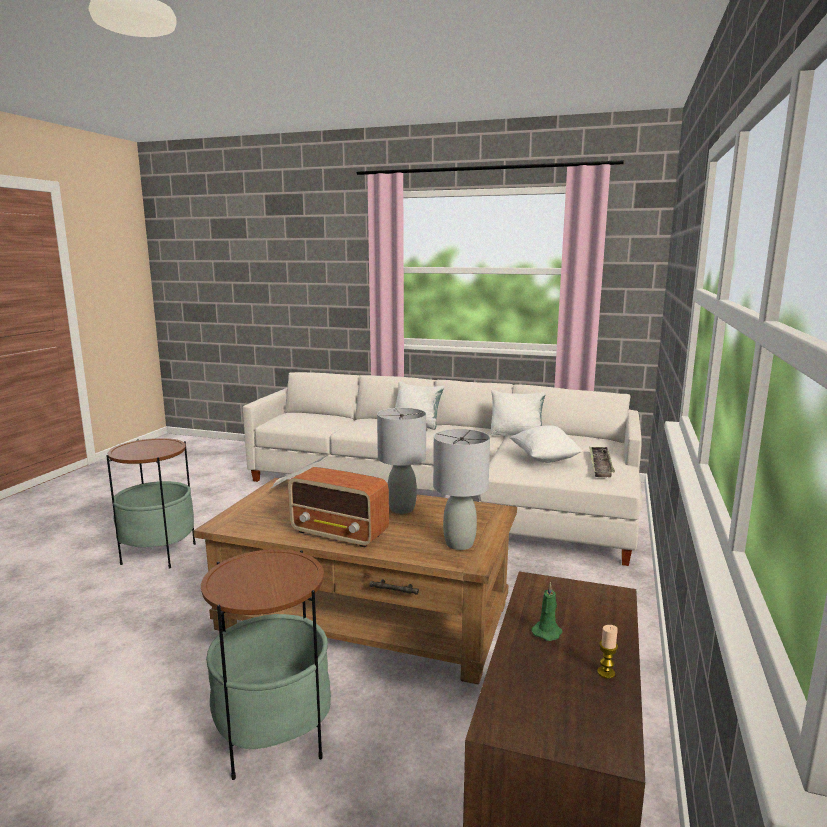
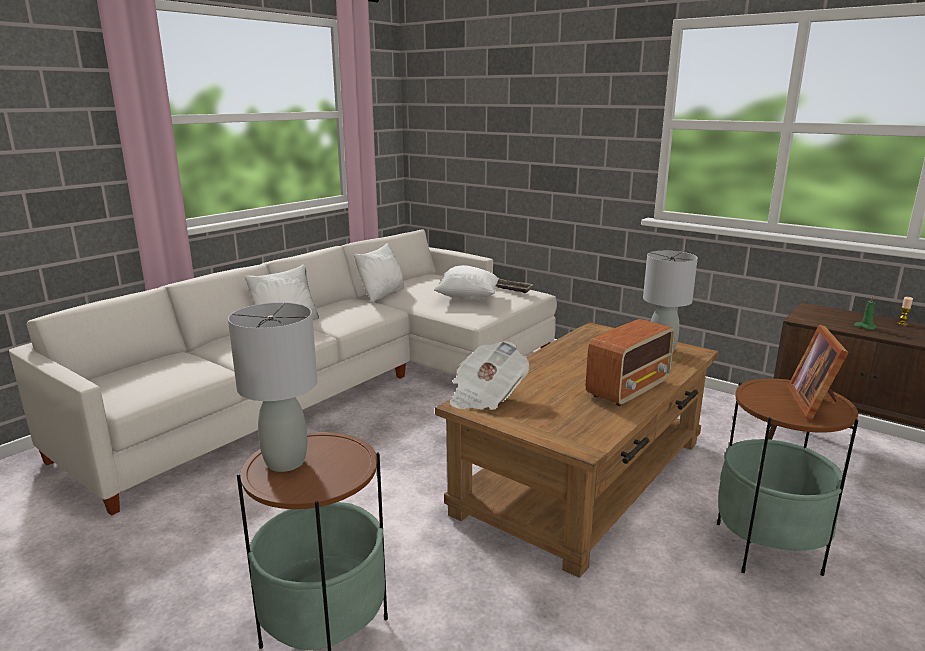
camera: 70 degrees left, 5 degrees up
grey table lamp [377,408,426,514] -> grey table lamp moved to [228,302,318,472]
none -> picture frame [788,325,848,420]

